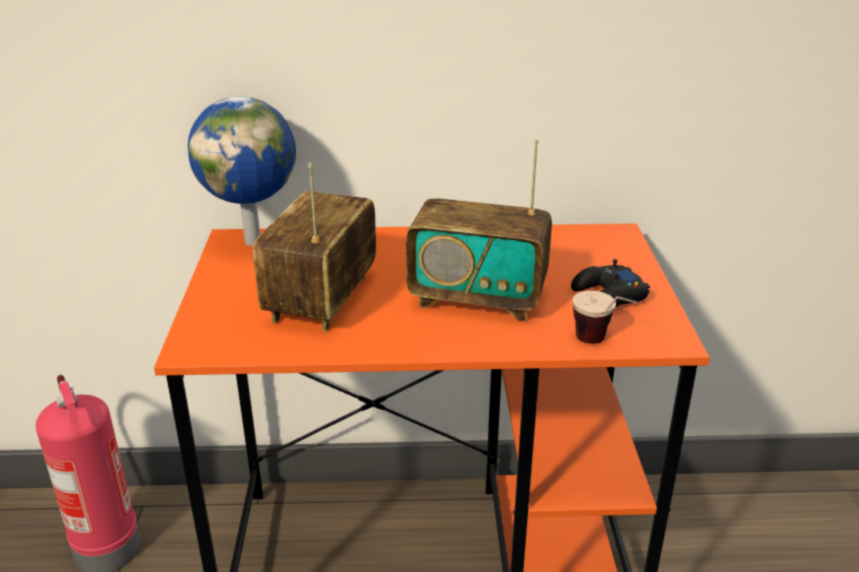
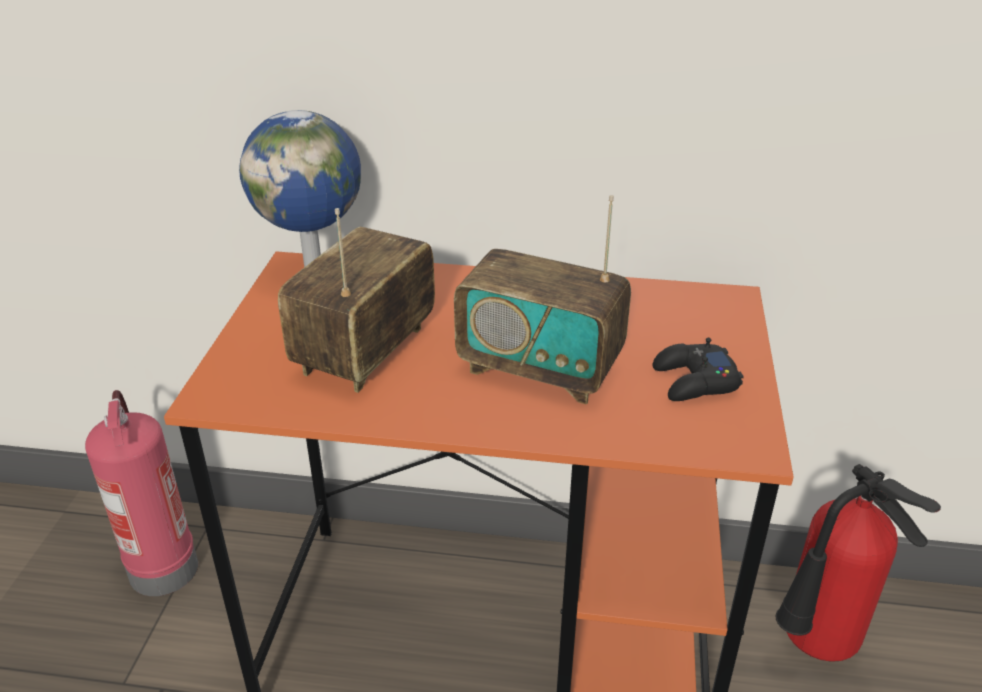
camera: 10 degrees right, 5 degrees up
cup [572,291,637,344] -> none
none -> fire extinguisher [775,464,941,662]

